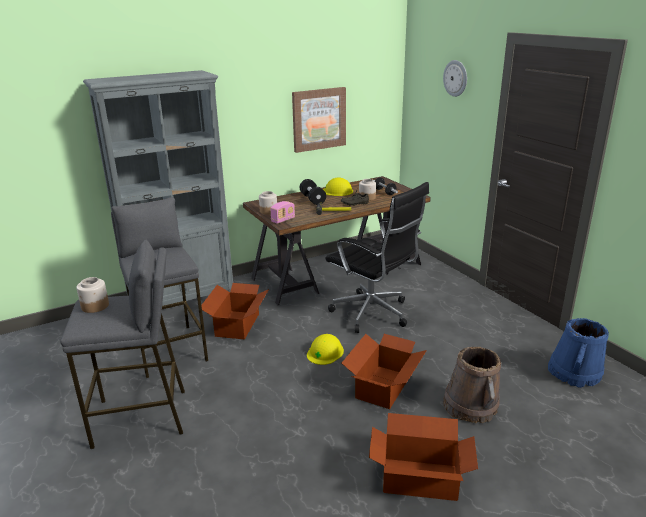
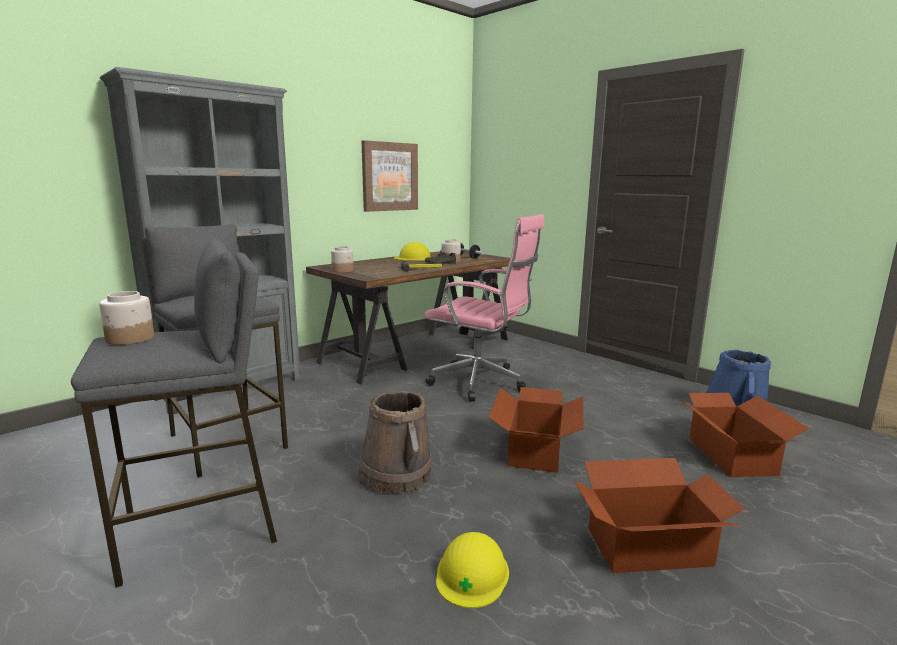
camera: 15 degrees left, 10 degrees down
cardboard box [201,283,269,339] -> cardboard box moved to [678,393,809,477]
radio [270,201,295,224] -> none
black dumbbell [300,179,326,205] -> none
yellow hard hat [307,334,344,365] -> yellow hard hat moved to [436,532,509,608]
black office chair [326,182,429,333] -> pink office chair [424,214,545,402]
wall clock [443,60,467,97] -> none
brown bucket [443,347,501,423] -> brown bucket moved to [358,391,432,494]

